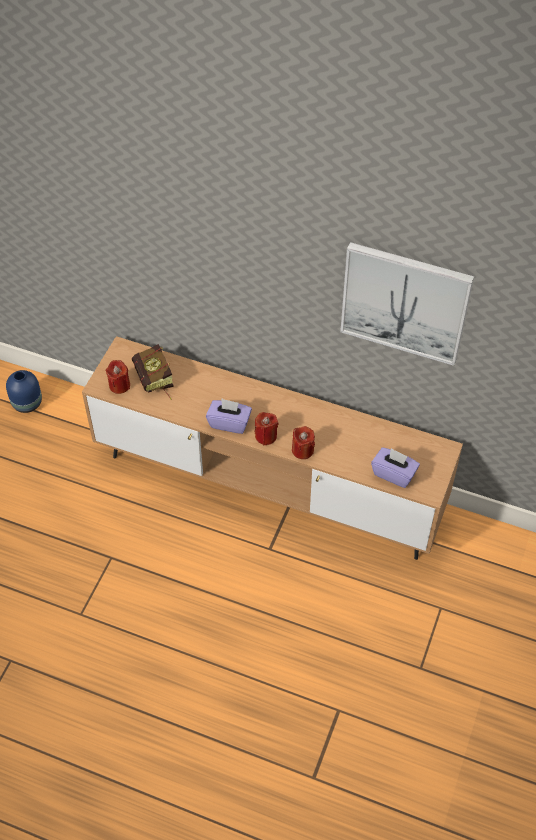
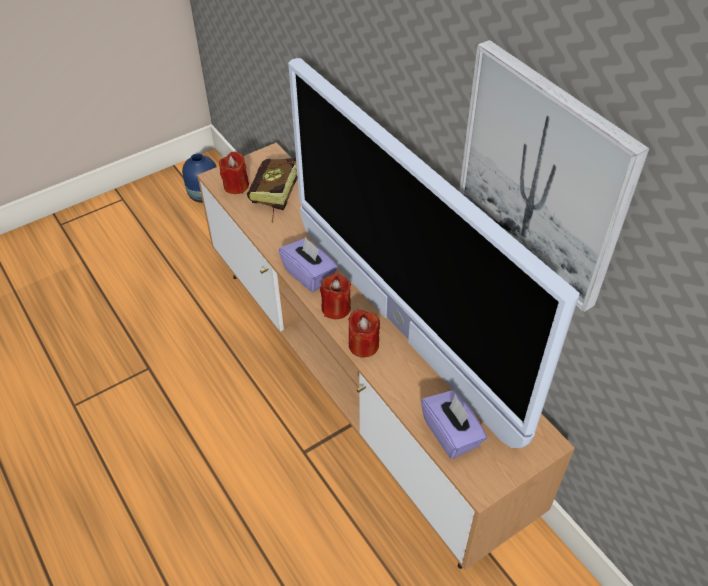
camera: 35 degrees right, 5 degrees down
none -> television [288,58,580,448]

